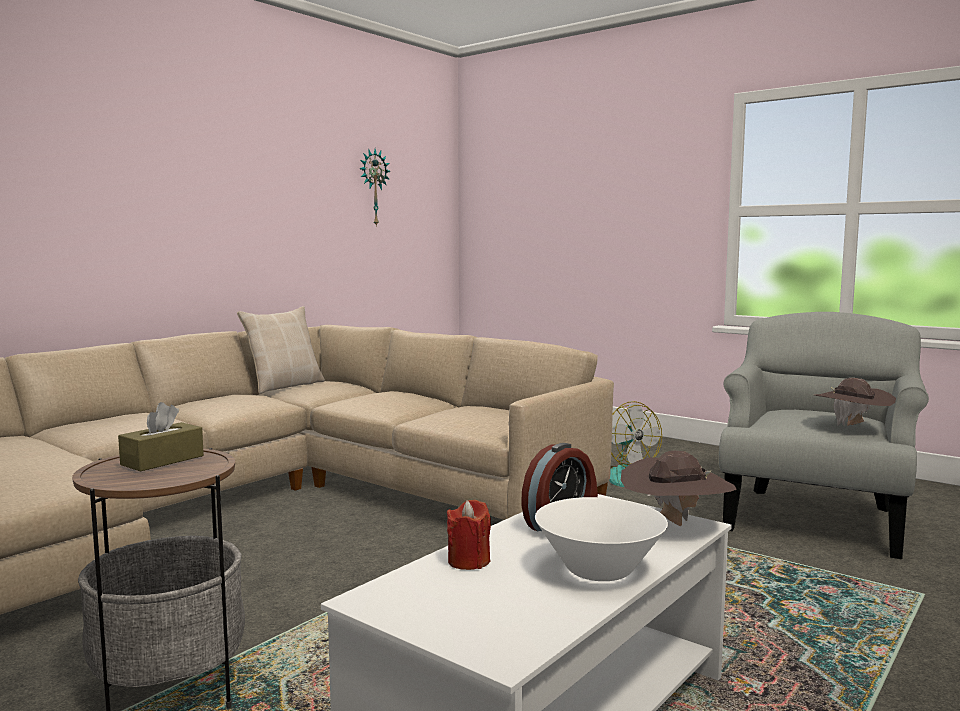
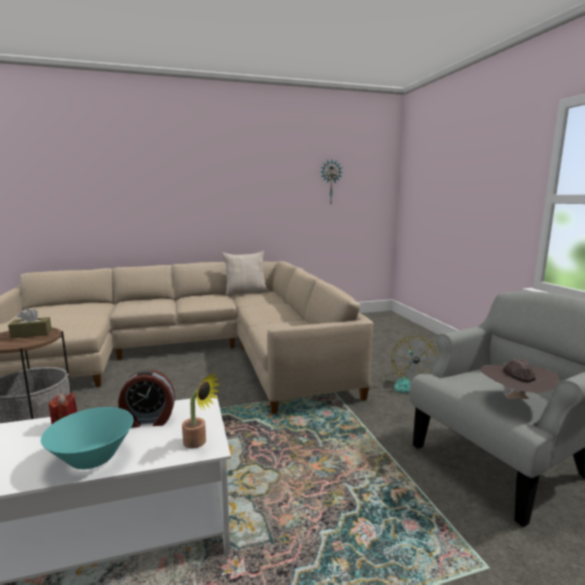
camera: 35 degrees right, 5 degrees up
white bowl [535,497,668,581] -> turquoise bowl [41,407,133,469]
brown hat [621,451,737,526] -> potted plant [182,373,220,448]

